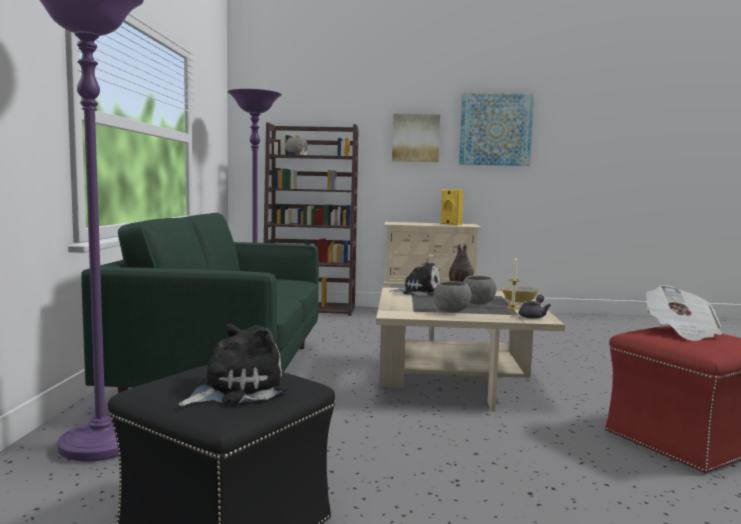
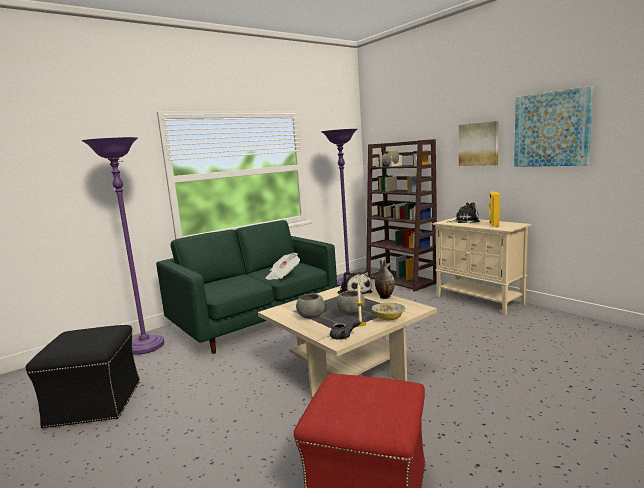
camera: 50 degrees right, 5 degrees up
plush toy [179,324,288,406] -> plush toy moved to [447,202,480,223]
newspaper [646,285,723,341] -> newspaper moved to [266,253,300,280]

